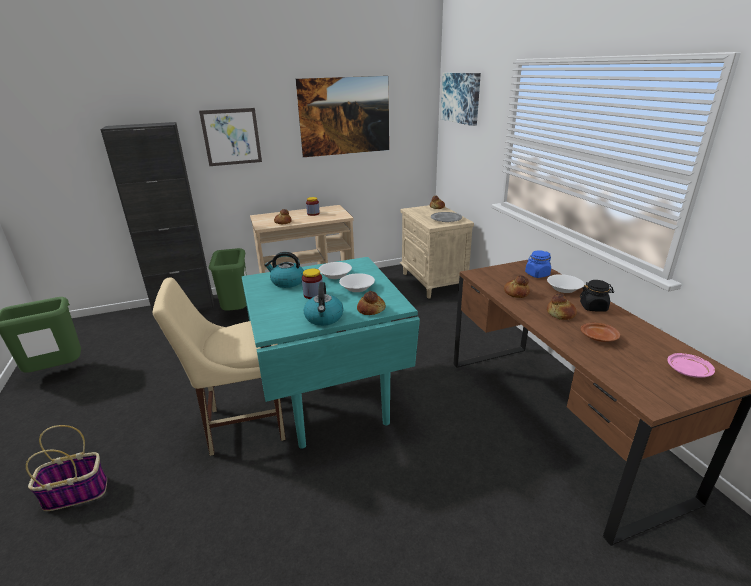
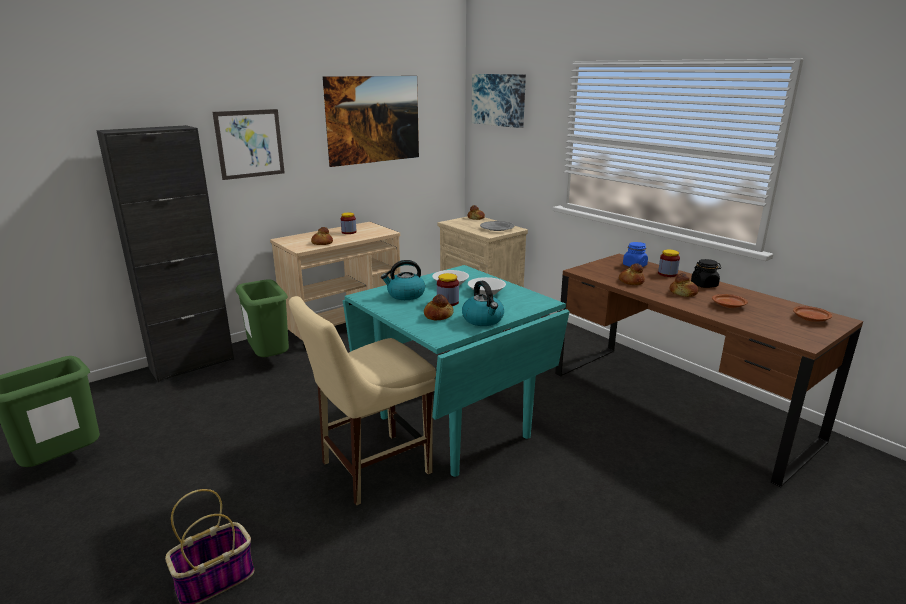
camera: 20 degrees left, 5 degrees down
bread [357,291,386,315] -> bread moved to [424,294,454,321]
white bowl [547,274,584,293] -> jar [658,250,680,277]
pink plate [667,353,715,378] -> brown plate [793,306,832,322]

